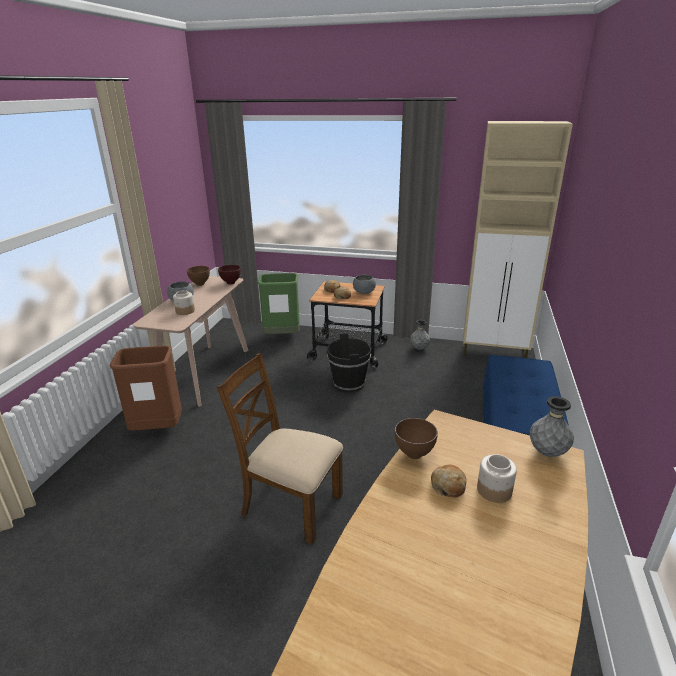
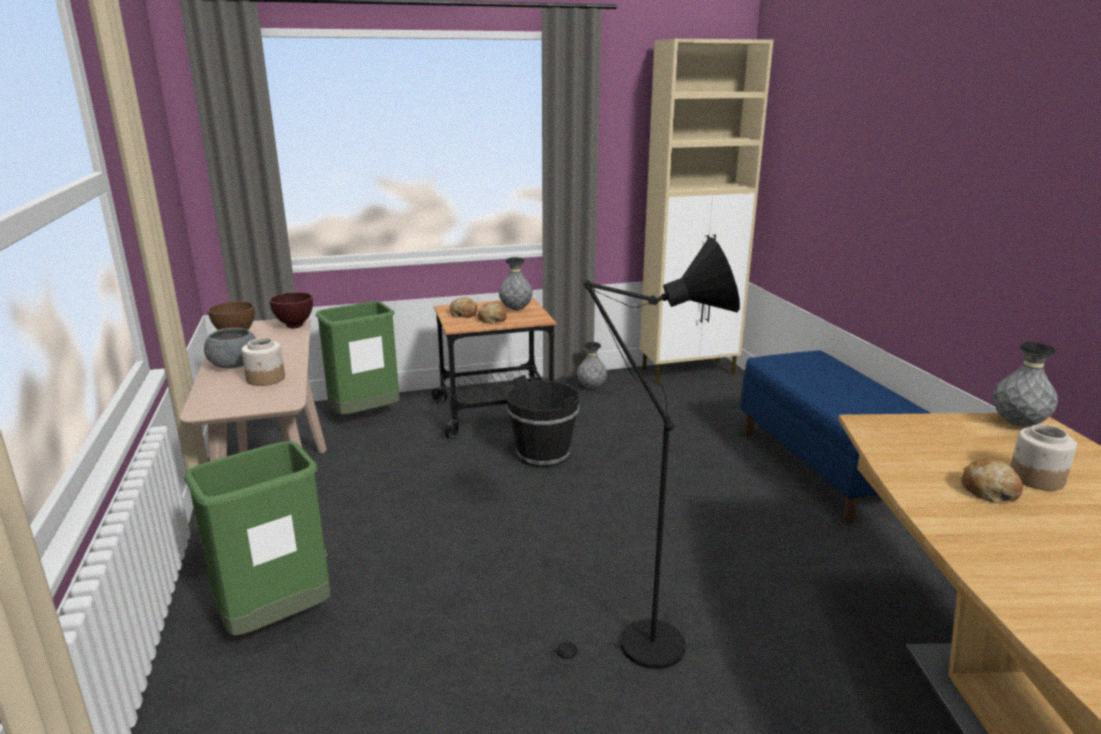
camera: 30 degrees left, 5 degrees down
brown trash can [110,346,182,430] -> green trash can [184,441,331,636]
brown chair [217,353,343,545] -> black floor lamp [551,237,740,669]
grey bowl [353,275,376,294] -> grey vase [499,257,533,310]
brown bowl [395,418,438,459] -> none

